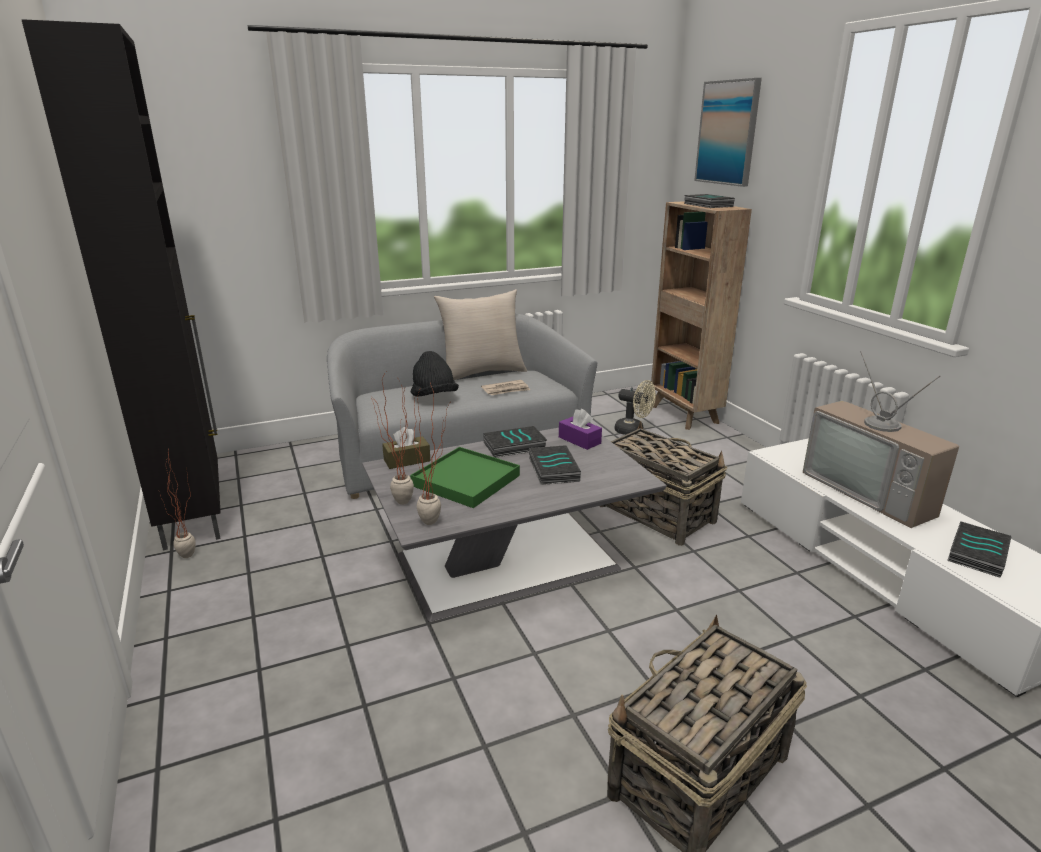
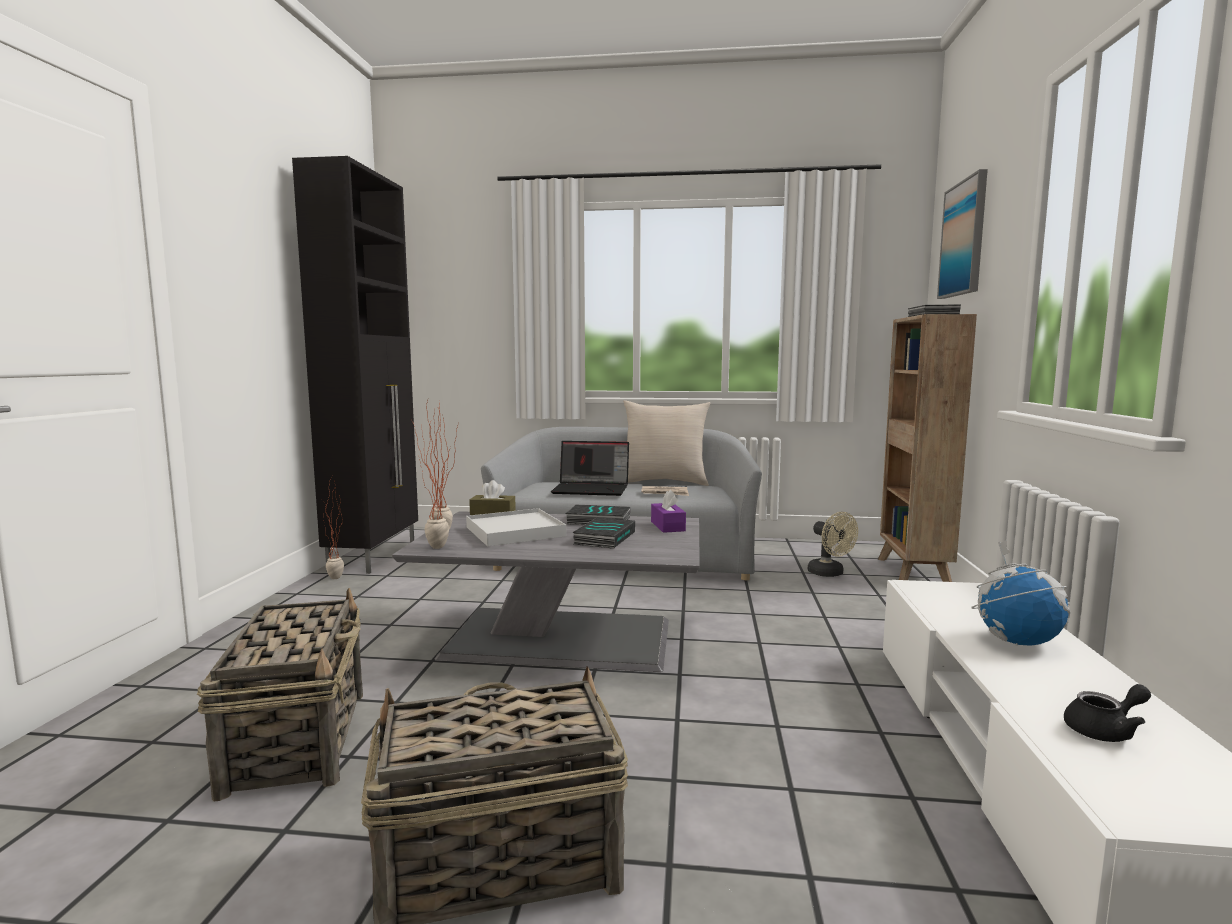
camera: 30 degrees right, 15 degrees down
green tray [410,447,520,508] -> white tray [466,508,566,546]
black hat [411,351,459,396] -> laptop [551,441,629,496]
basket [600,421,727,546] -> basket moved to [197,588,363,801]
television [803,351,959,528] -> globe [971,540,1070,646]
book [947,521,1012,578] -> black teapot [1064,684,1151,742]

